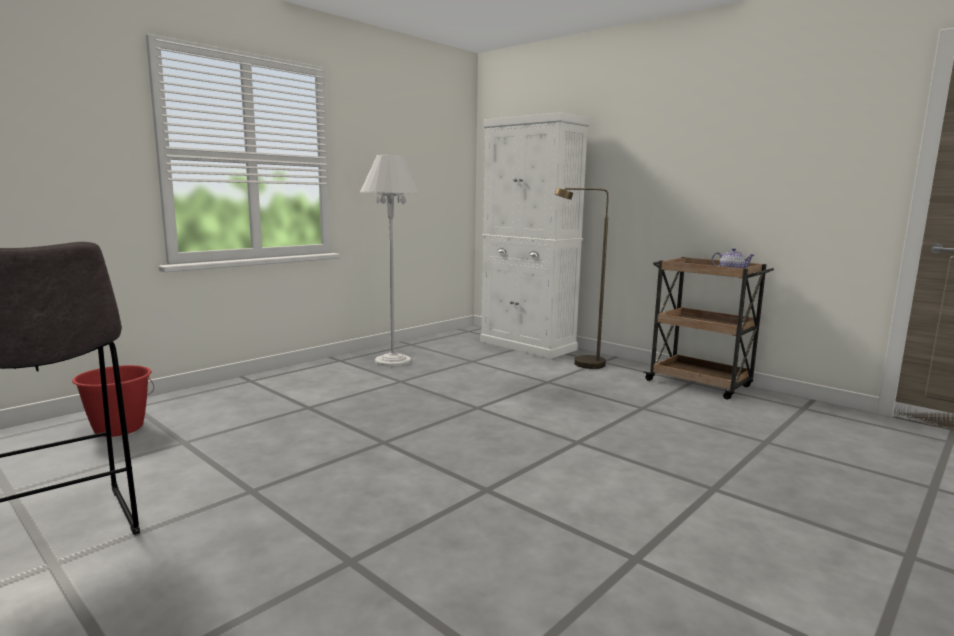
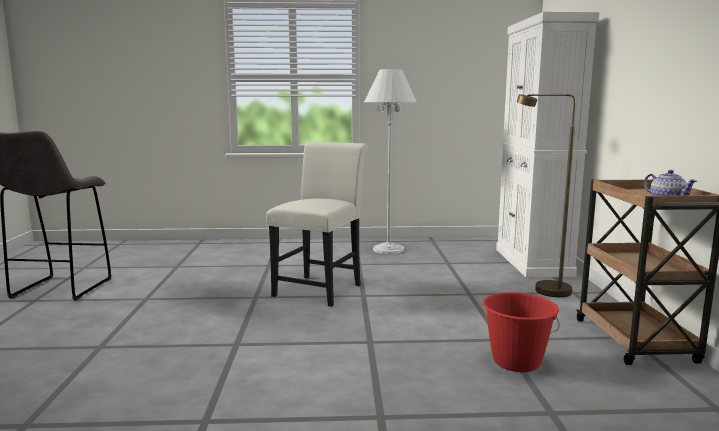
camera: 45 degrees right, 0 degrees up
red bucket [72,365,154,437] -> red bucket moved to [483,292,560,372]
none -> white chair [266,142,368,307]

